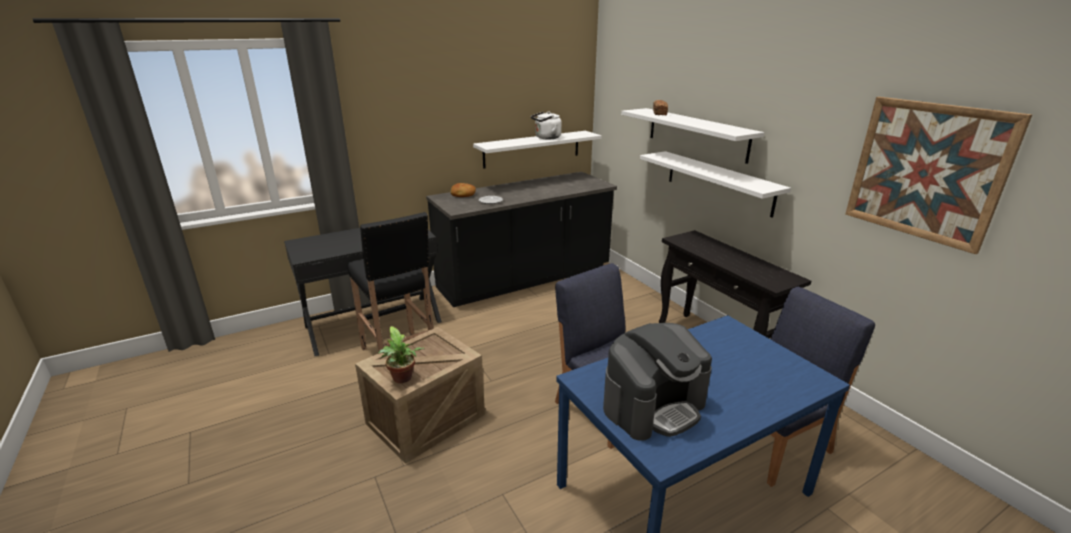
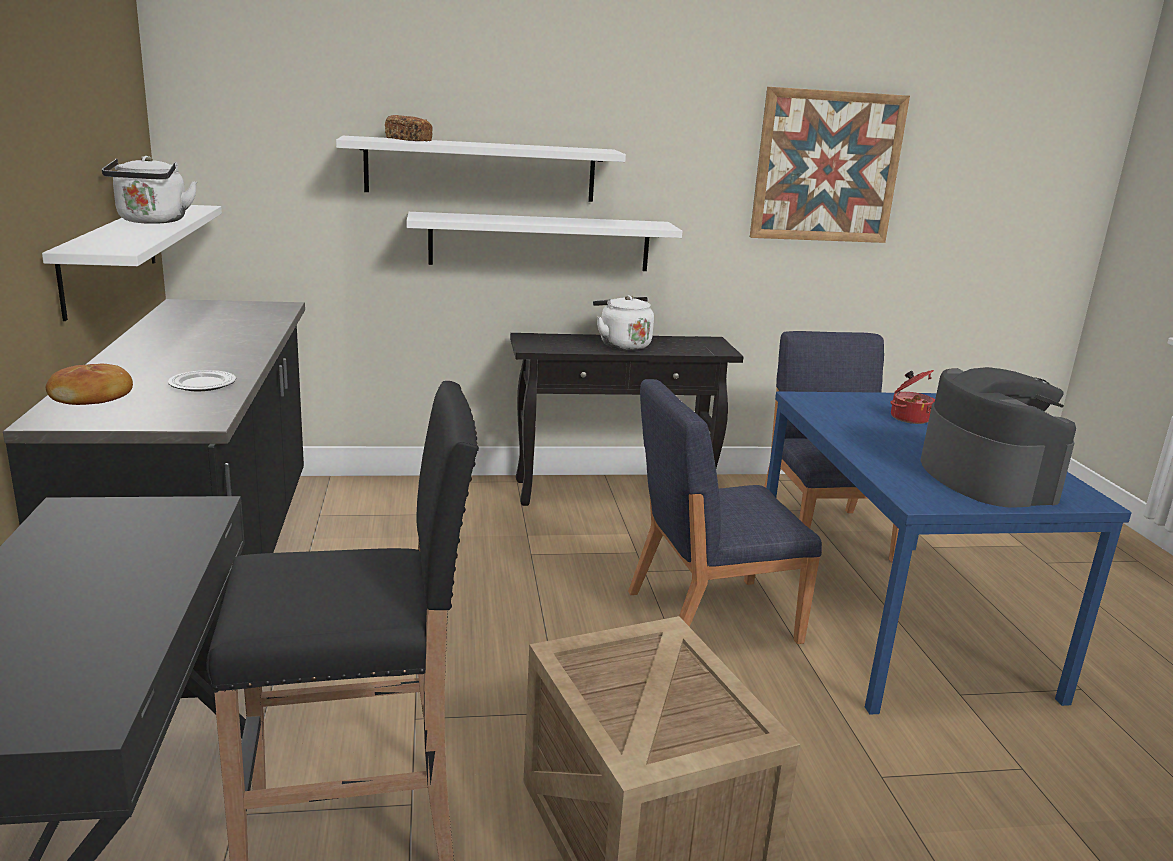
camera: 70 degrees left, 5 degrees down
potted plant [378,326,425,383] -> none
none -> white kettle [593,295,654,350]
none -> cooking pot [890,370,935,424]

